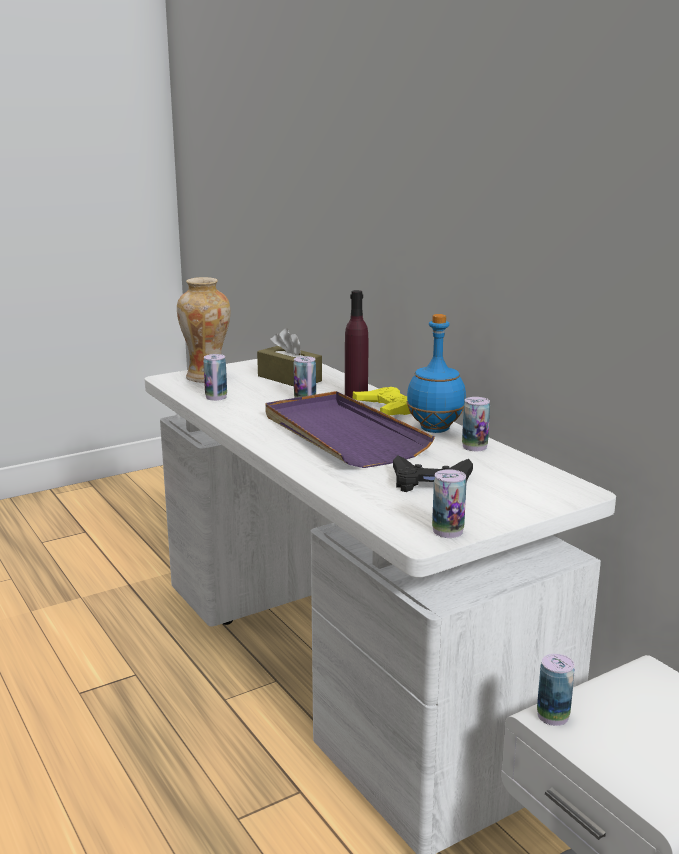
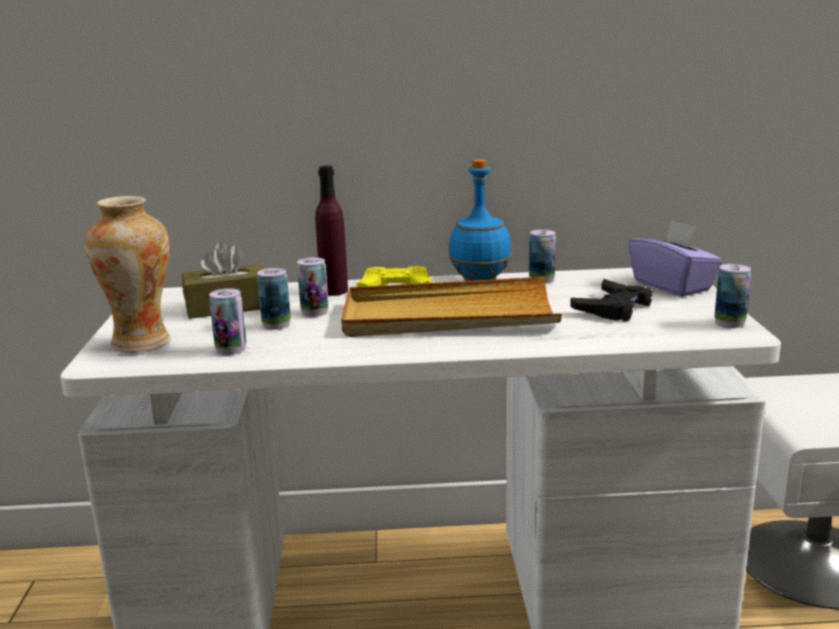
camera: 60 degrees left, 0 degrees up
purple tray [265,391,435,468] -> beige tray [341,277,562,337]
can [537,654,575,726] -> can moved to [257,268,291,330]
none -> purple tissue box [629,220,723,297]

